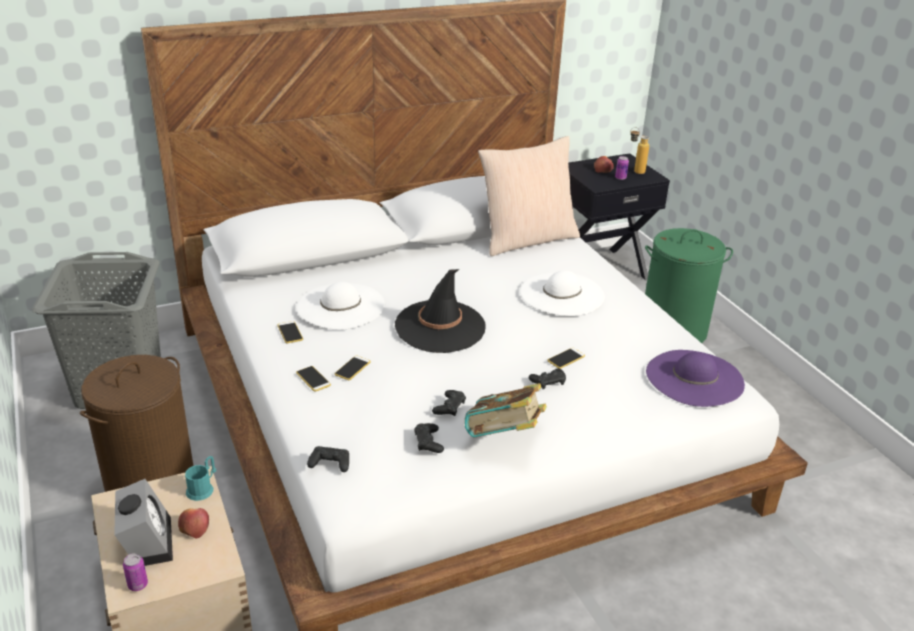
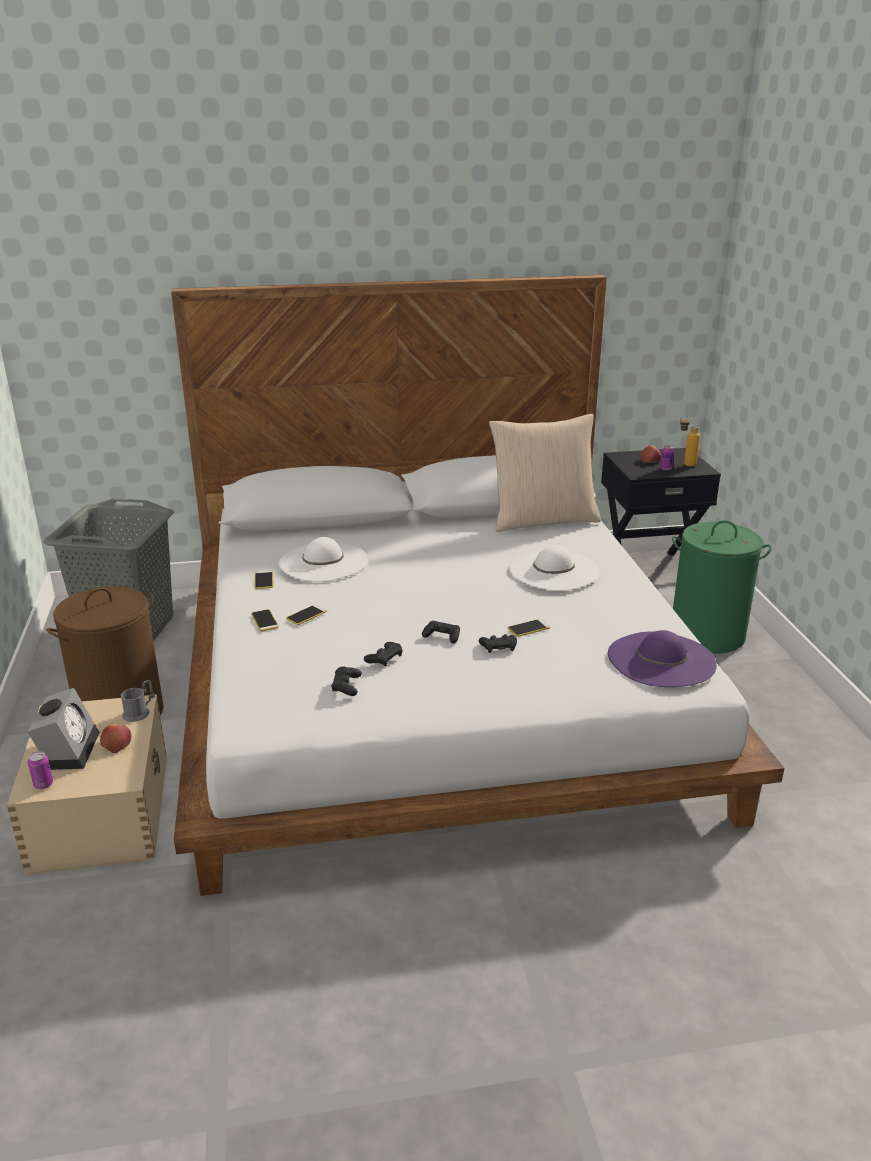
camera: 15 degrees right, 5 degrees down
turquoise mug [185,456,216,501] -> grey mug [121,680,155,722]
black game controller [307,446,349,472] -> black game controller moved to [422,621,460,643]
black hat [395,269,485,353] -> none
book [465,383,547,438] -> none

